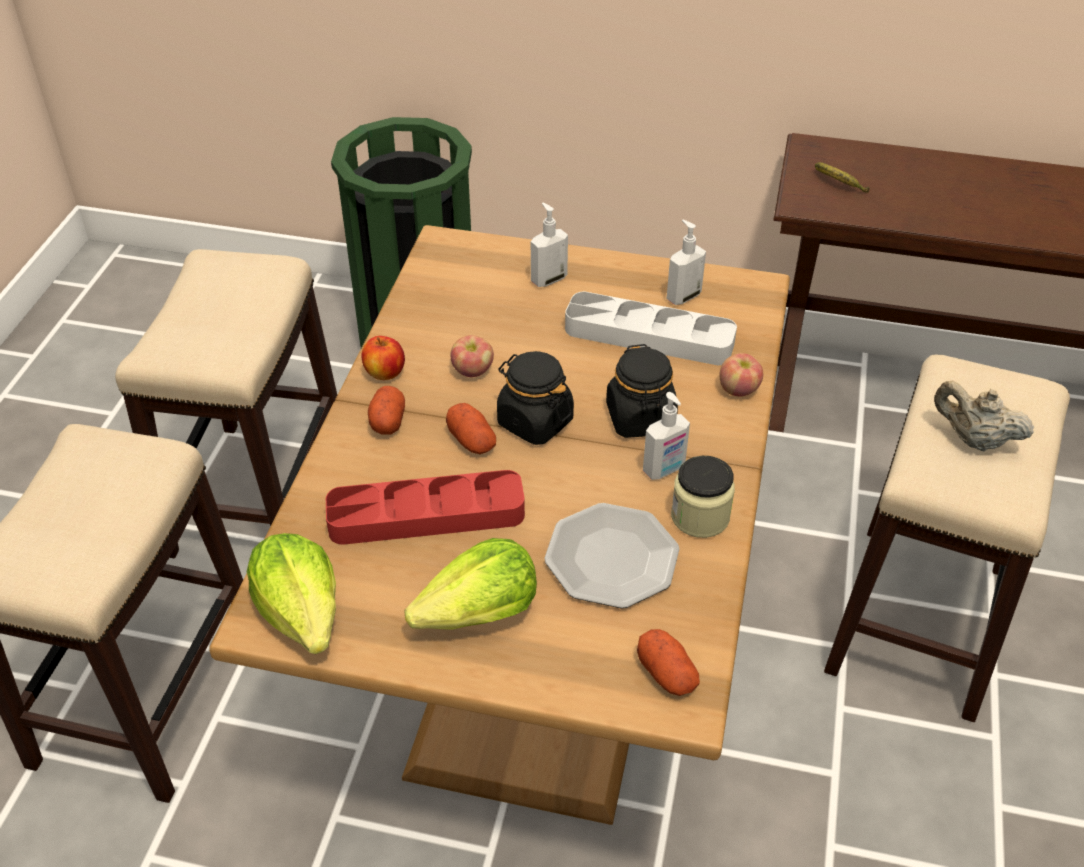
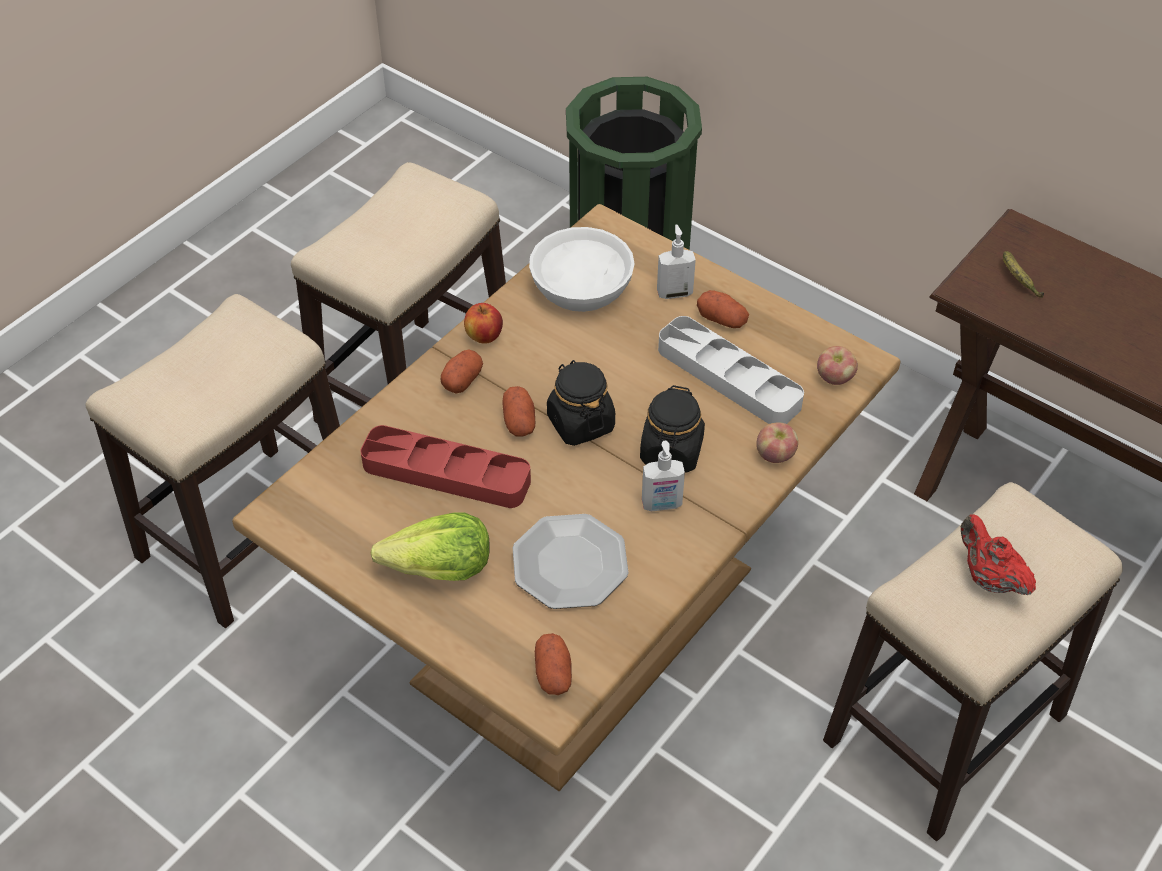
camera: 25 degrees right, 5 degrees up
lettuce [247,533,336,654] -> none
apple [451,335,494,377] -> apple moved to [817,346,858,385]
soap dispenser [666,220,706,305] -> none
jar [671,456,735,538] -> none
beige teapot [934,381,1034,451] -> red teapot [961,514,1036,595]
none -> white bowl [529,227,635,312]
none -> potato [697,290,749,328]

